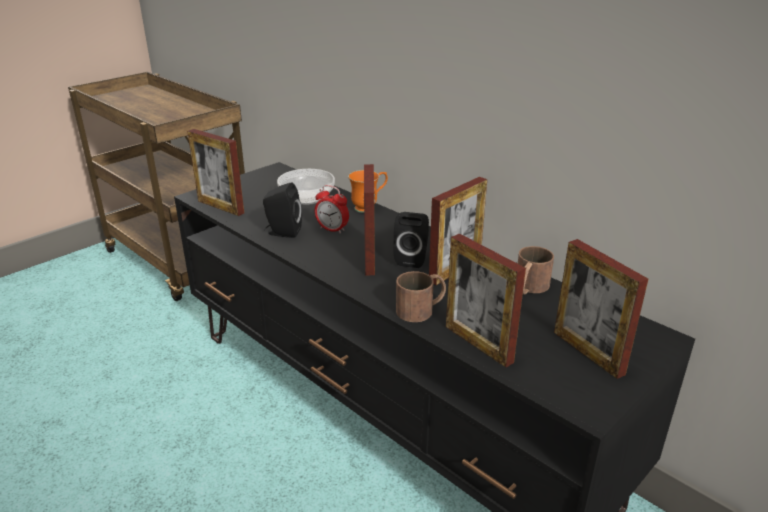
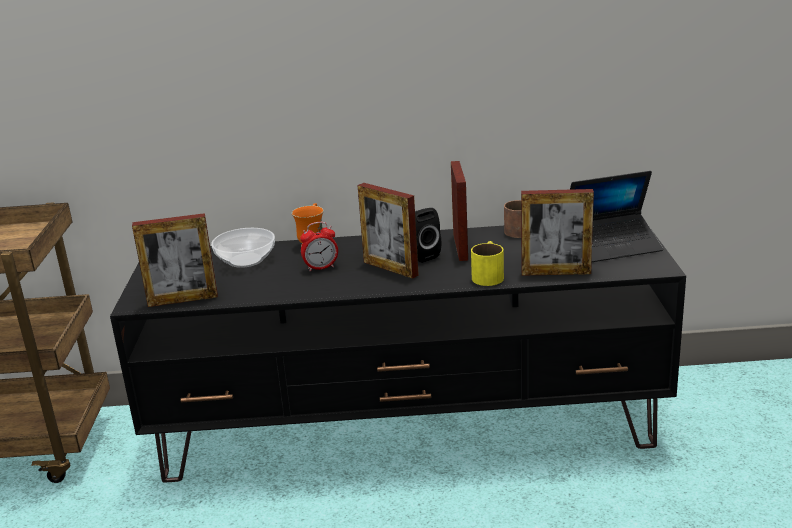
camera: 45 degrees left, 5 degrees down
black speaker [263,182,302,238] -> none
brown mug [396,271,446,322] -> yellow mug [471,241,504,286]
picture frame [554,239,648,379] -> laptop [570,171,663,262]

